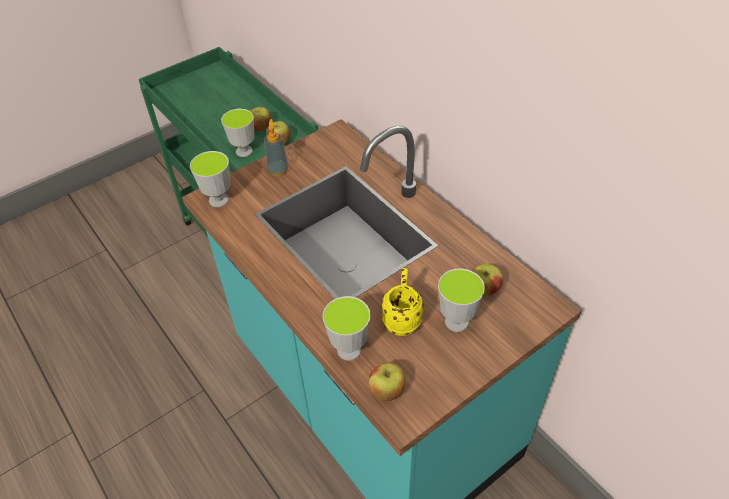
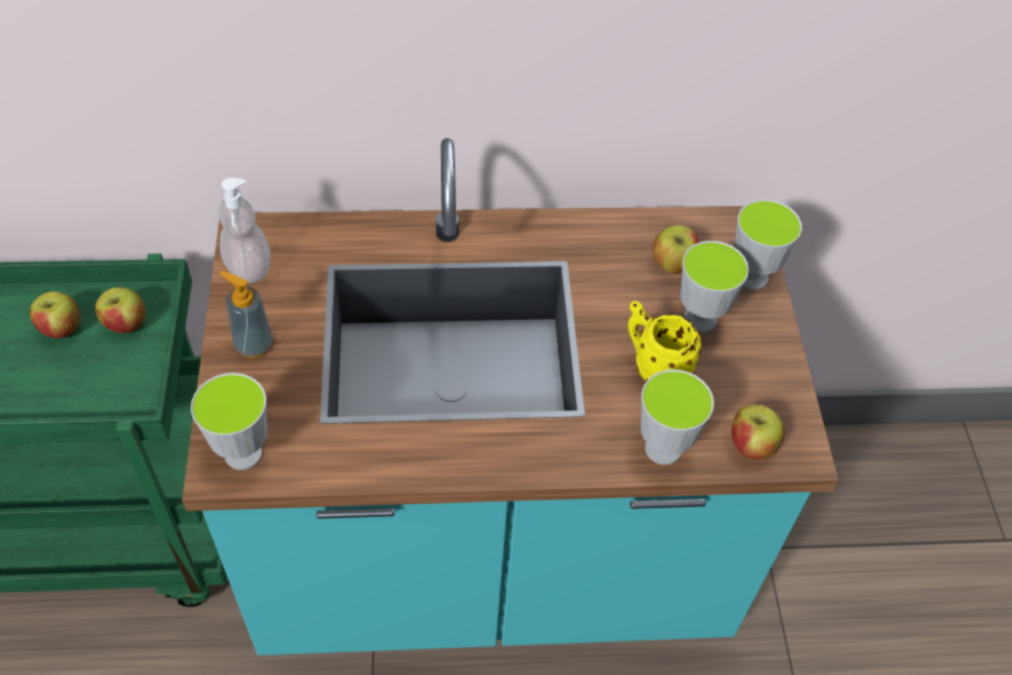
camera: 60 degrees left, 5 degrees up
cup [221,109,255,157] -> cup moved to [734,199,802,290]
none -> soap dispenser [219,178,270,284]

